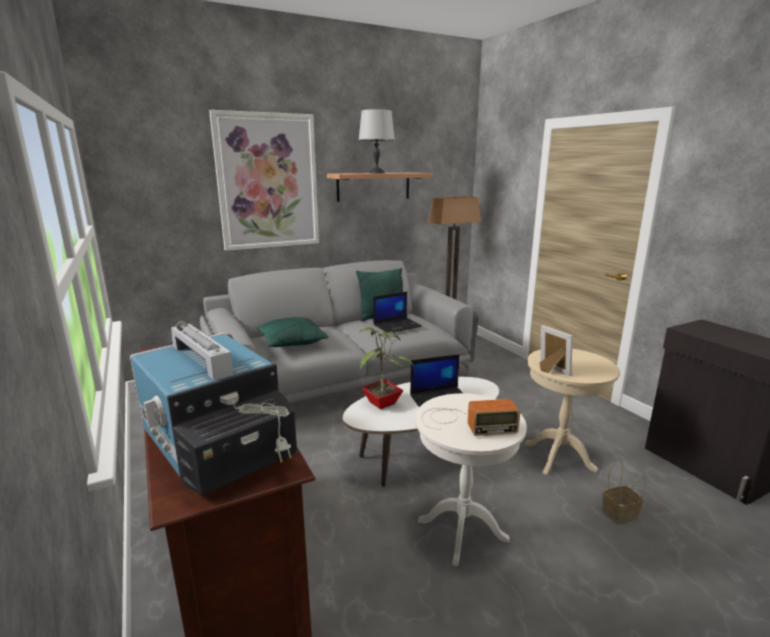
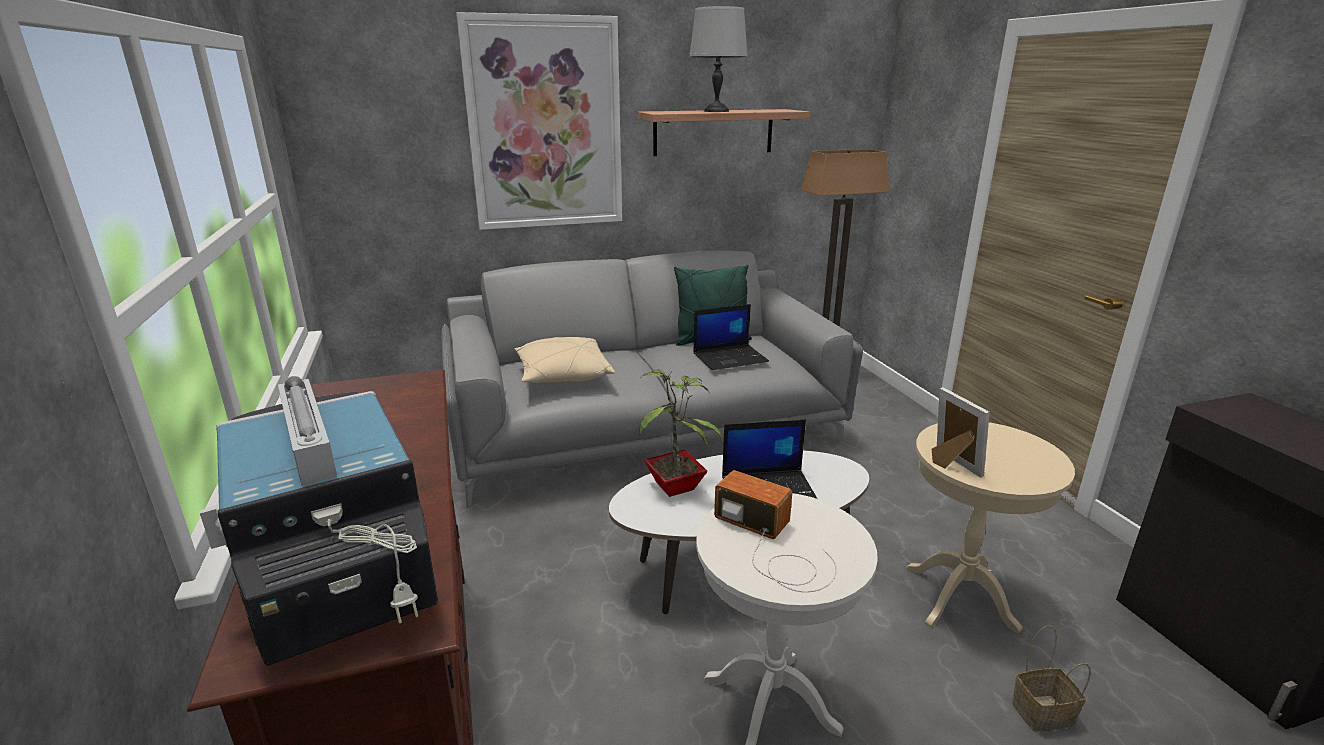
camera: 10 degrees right, 5 degrees up
green pillow [256,317,329,347] -> beige pillow [515,337,615,383]
radio [422,399,520,436] -> radio turned 150 degrees counterclockwise [714,470,837,592]

